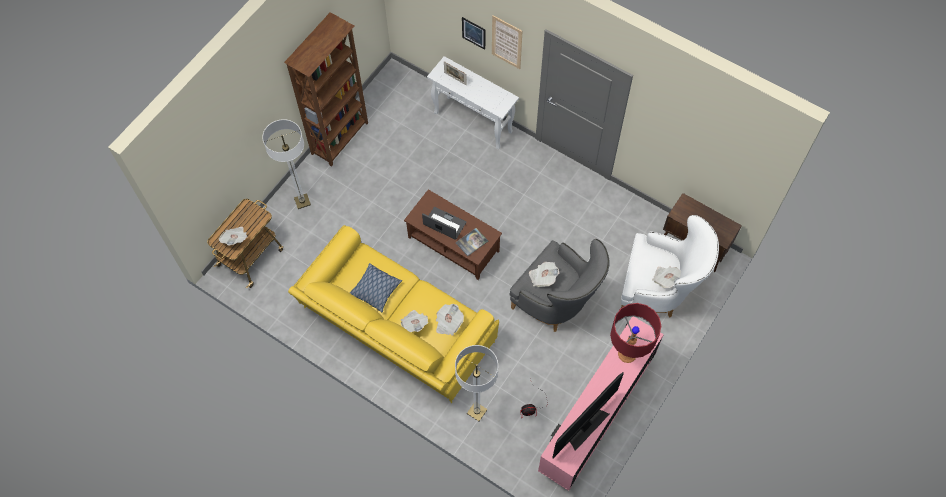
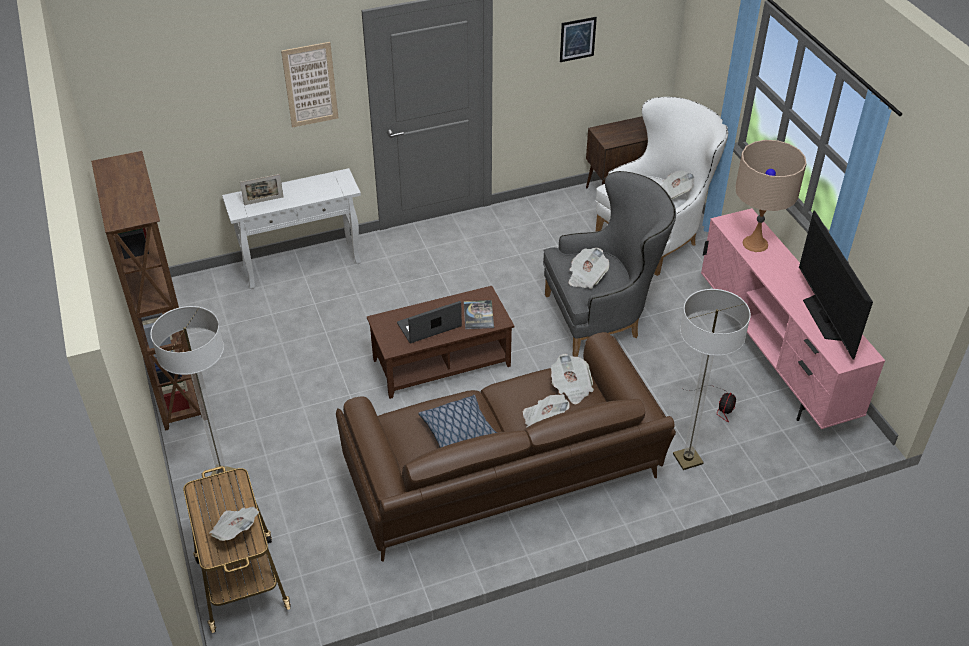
camera: 55 degrees left, 20 degrees down
yellow sofa [288,225,499,403] -> brown sofa [336,332,676,561]
picture [462,17,485,50] -> picture moved to [560,17,597,62]
red table lamp [610,303,661,363] -> beige table lamp [735,140,807,252]

